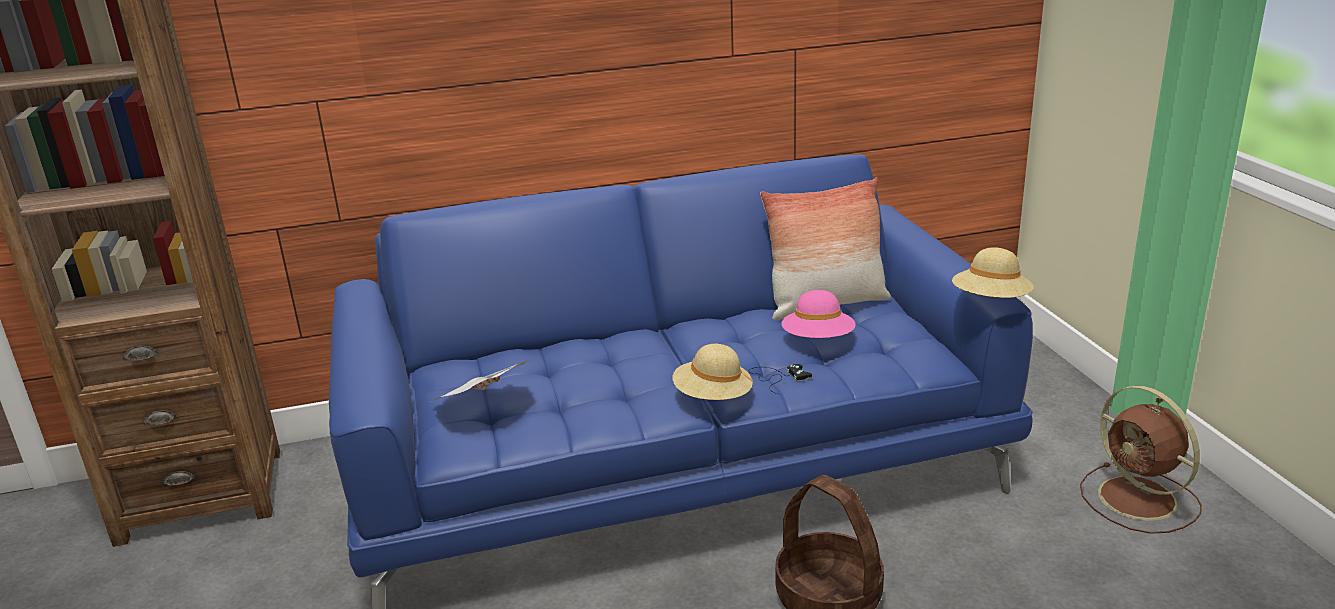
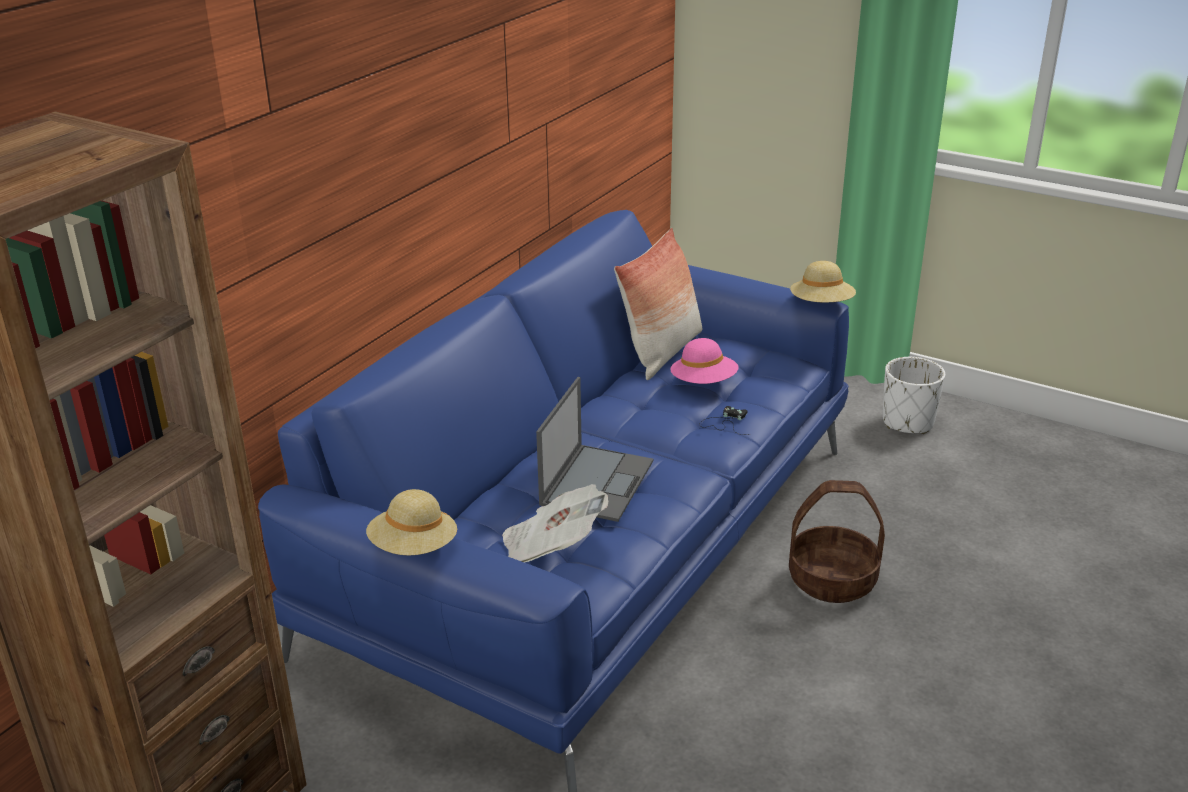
camera: 45 degrees left, 5 degrees up
beige hat [673,344,754,400] -> beige hat moved to [366,489,457,556]
brown fan [1080,386,1202,534] -> white planter [883,357,945,434]
none -> laptop [536,377,653,522]

